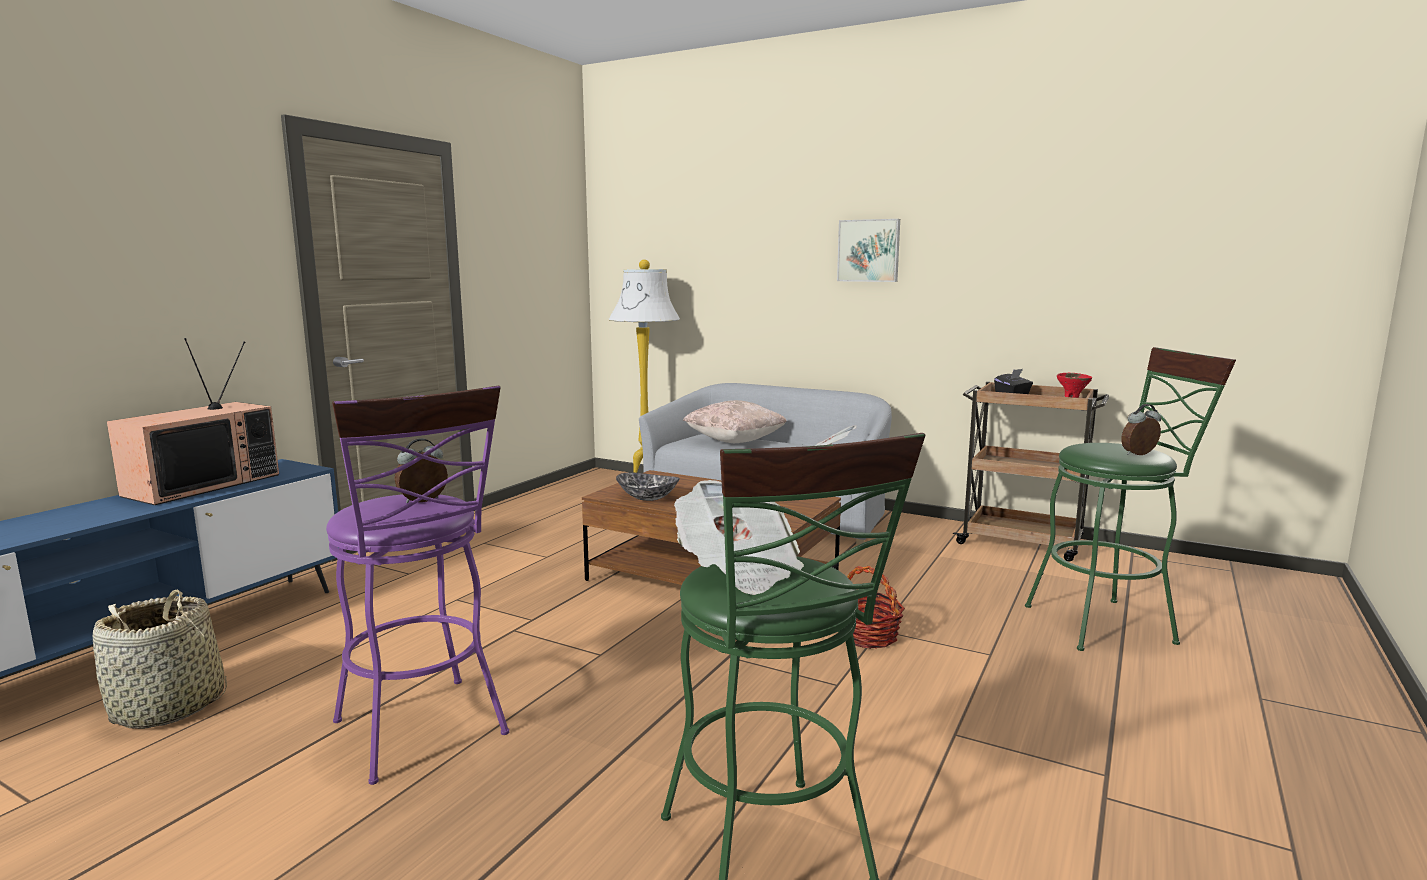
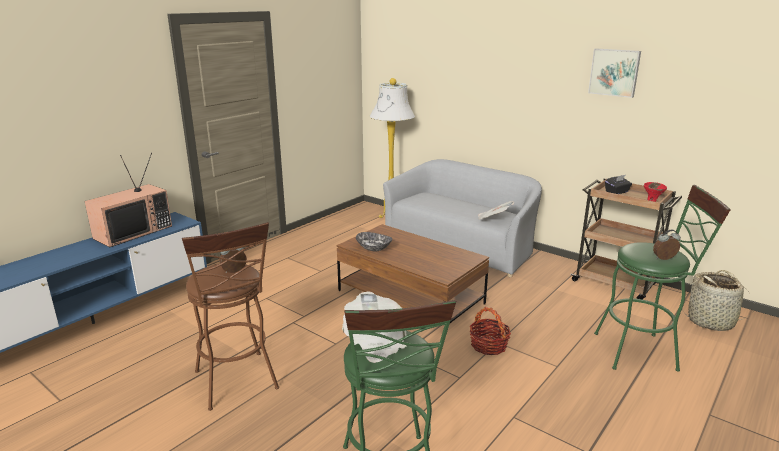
camera: 10 degrees right, 10 degrees up
basket [93,589,227,729] -> basket moved to [682,270,752,331]
purple stool [326,386,509,785] -> brown stool [182,222,279,411]
beige pillow [683,400,787,443] -> none
picture [837,219,900,282] -> picture moved to [588,48,641,98]

